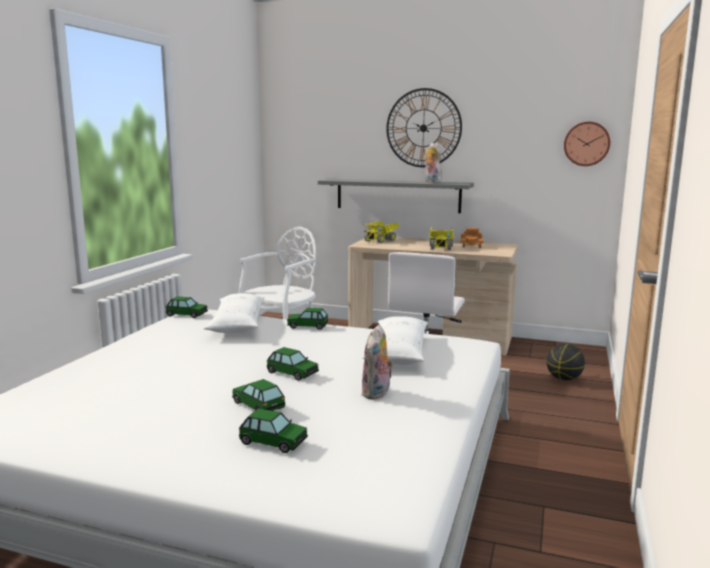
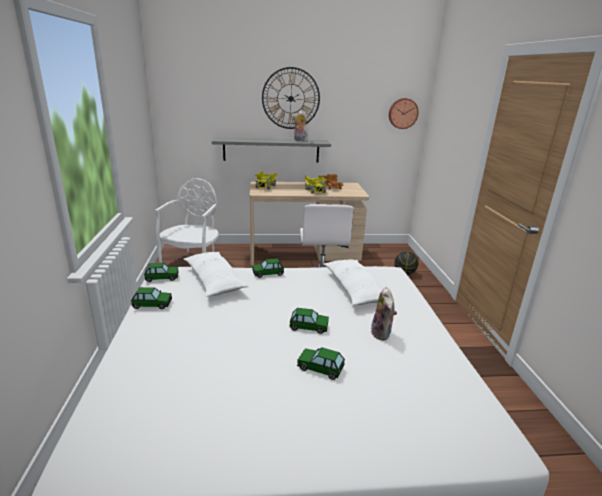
camera: 25 degrees left, 10 degrees up
toy car [239,408,308,453] -> toy car moved to [131,287,172,309]

